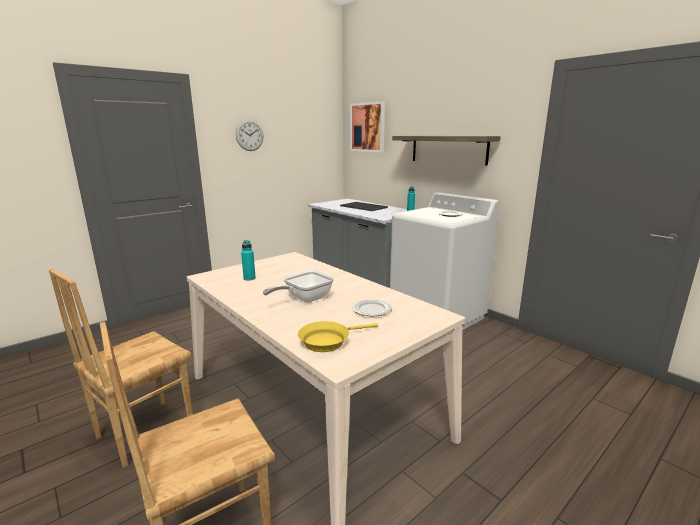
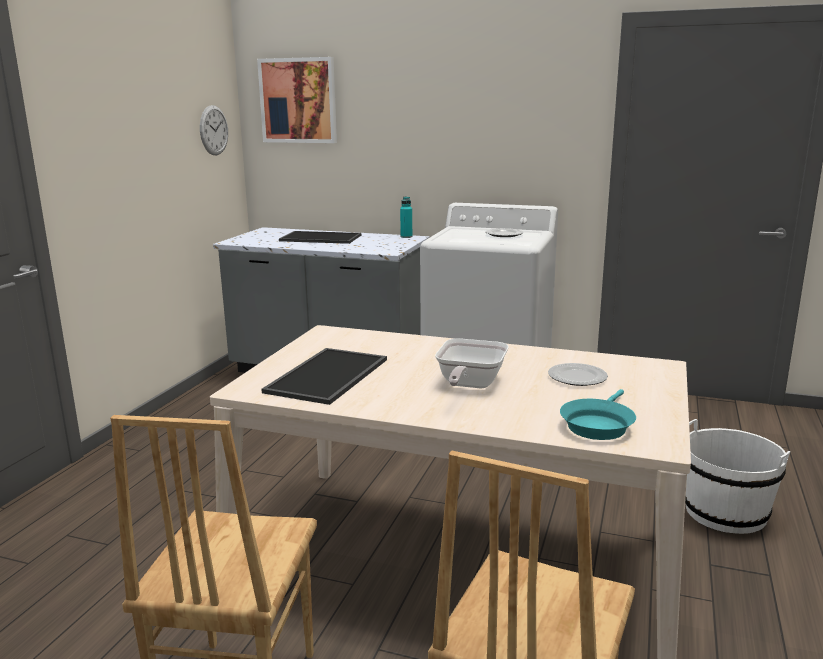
camera: 30 degrees left, 0 degrees up
wall clock [236,120,263,151] -> wall clock moved to [200,105,228,155]
turquoise bottle [241,240,256,280] -> tray [261,348,387,405]
yellow frying pan [298,321,378,352] -> turquoise frying pan [560,389,636,440]
shelf [392,136,501,166] -> none
none -> white bucket [685,419,791,534]

